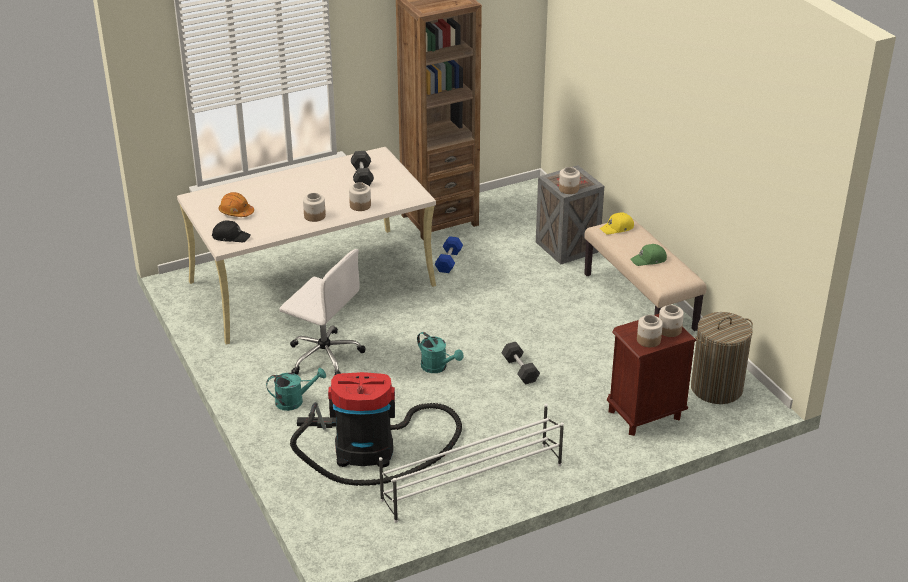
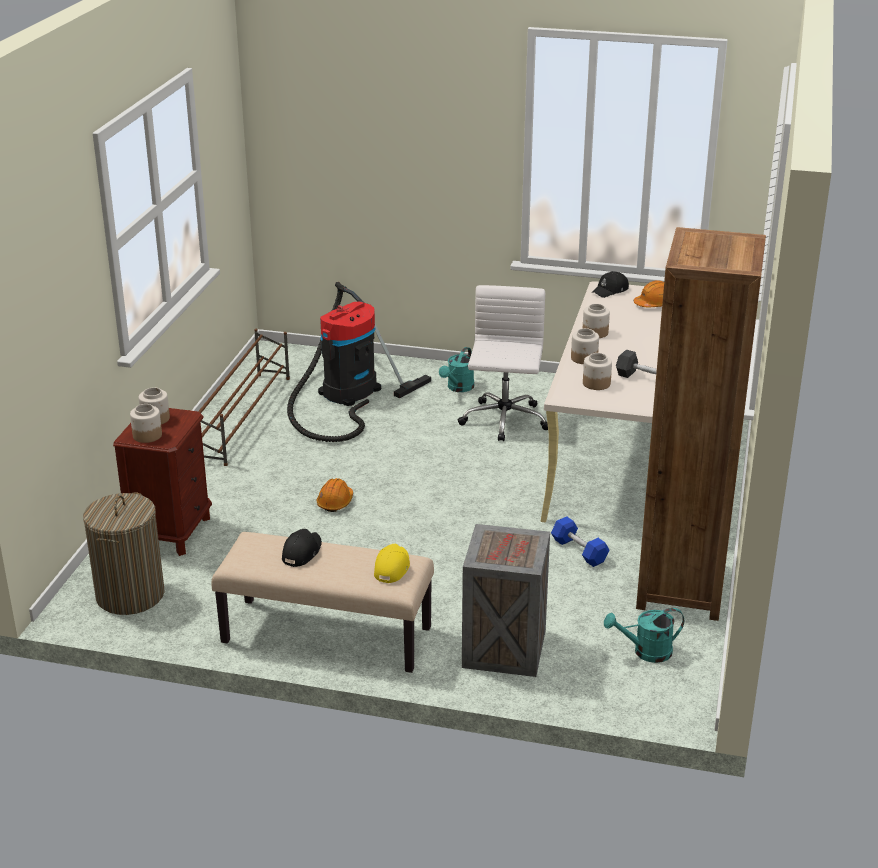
camera: 130 degrees right, 5 degrees down
white office chair [279,249,366,375] -> white office chair turned 120 degrees clockwise [458,285,548,441]
white shoe rack [379,404,564,523] -> brown shoe rack [190,329,290,466]
turquoise watering can [417,332,463,373] -> turquoise watering can moved to [604,608,684,663]
black dumbbell [501,342,540,385] -> orange hard hat [317,478,353,512]
jar [559,167,580,194] -> jar moved to [583,353,612,390]
green cap [630,244,667,266] -> black cap [282,529,322,567]

